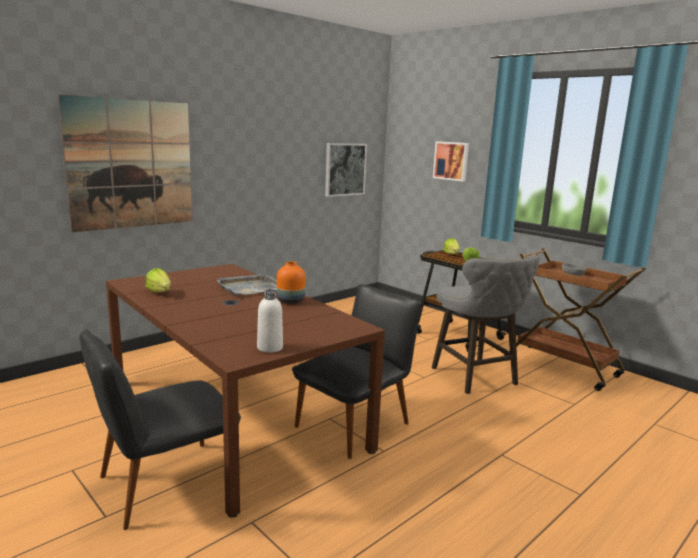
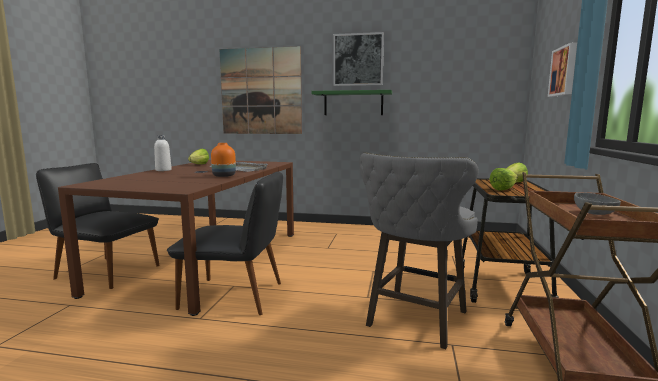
camera: 55 degrees right, 5 degrees down
white bottle [257,289,283,353] -> white bottle moved to [154,135,172,171]
picture [325,143,367,197] -> picture moved to [333,32,384,86]
none -> green shelf [312,90,392,115]

